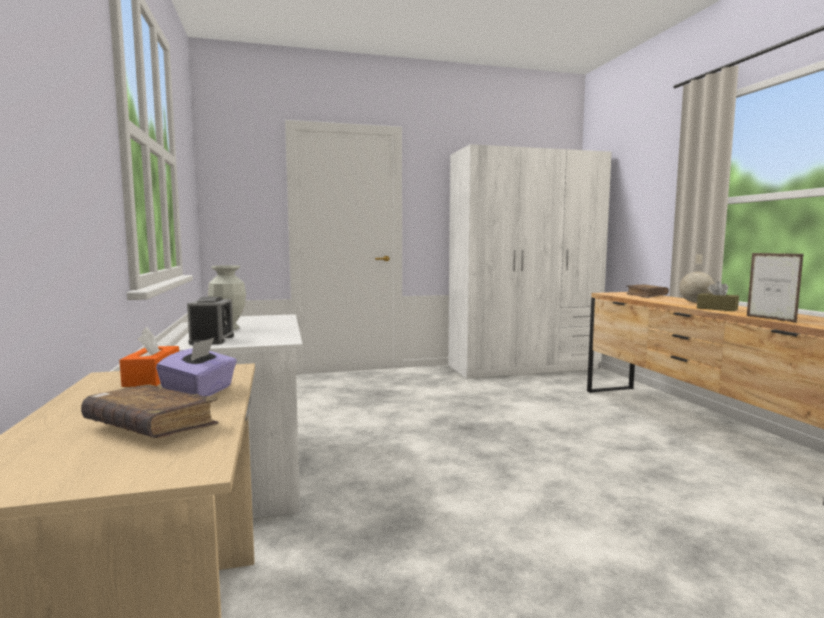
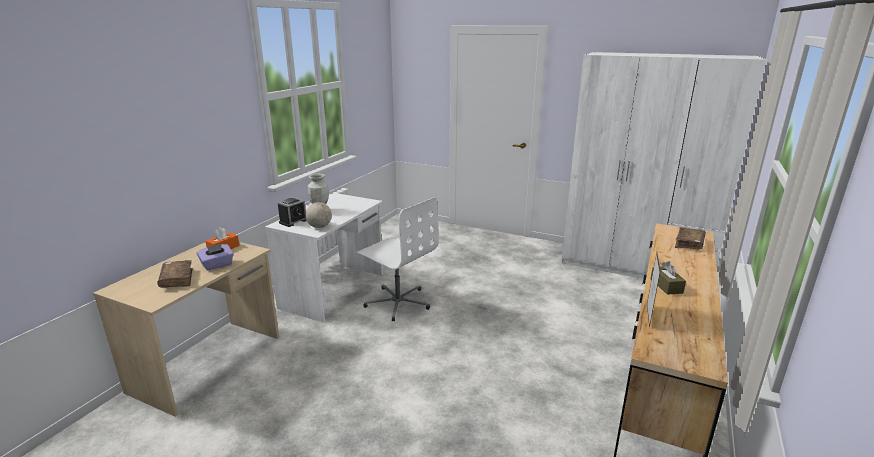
camera: 40 degrees right, 15 degrees up
globe [679,254,715,303] -> globe moved to [305,188,332,228]
none -> white office chair [356,197,439,321]

